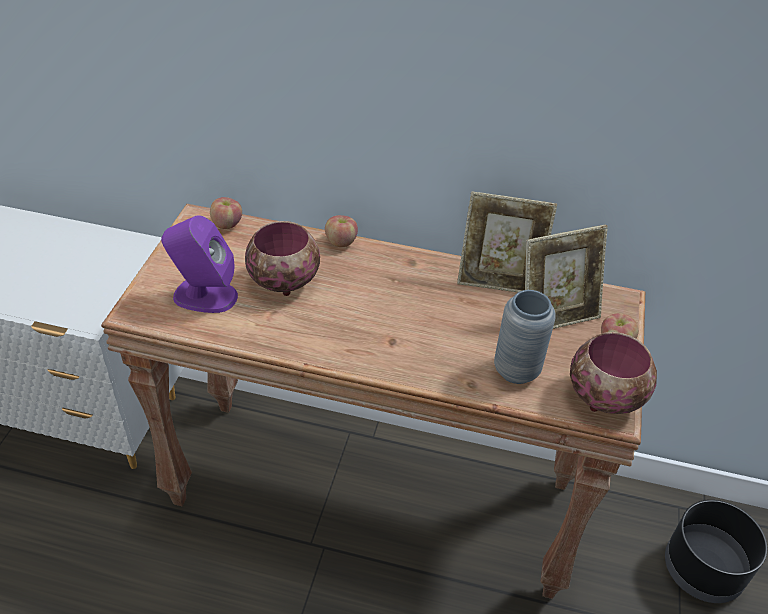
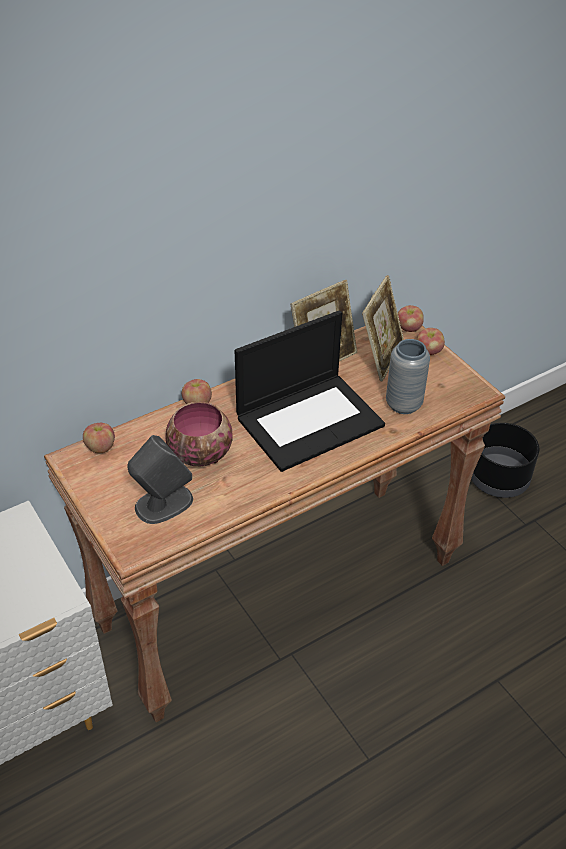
camera: 45 degrees left, 0 degrees up
purple speaker [161,215,238,313] -> grey speaker [128,435,193,524]
bowl [570,332,657,414] -> none
none -> laptop [235,310,385,472]
none -> apple [398,305,424,332]

